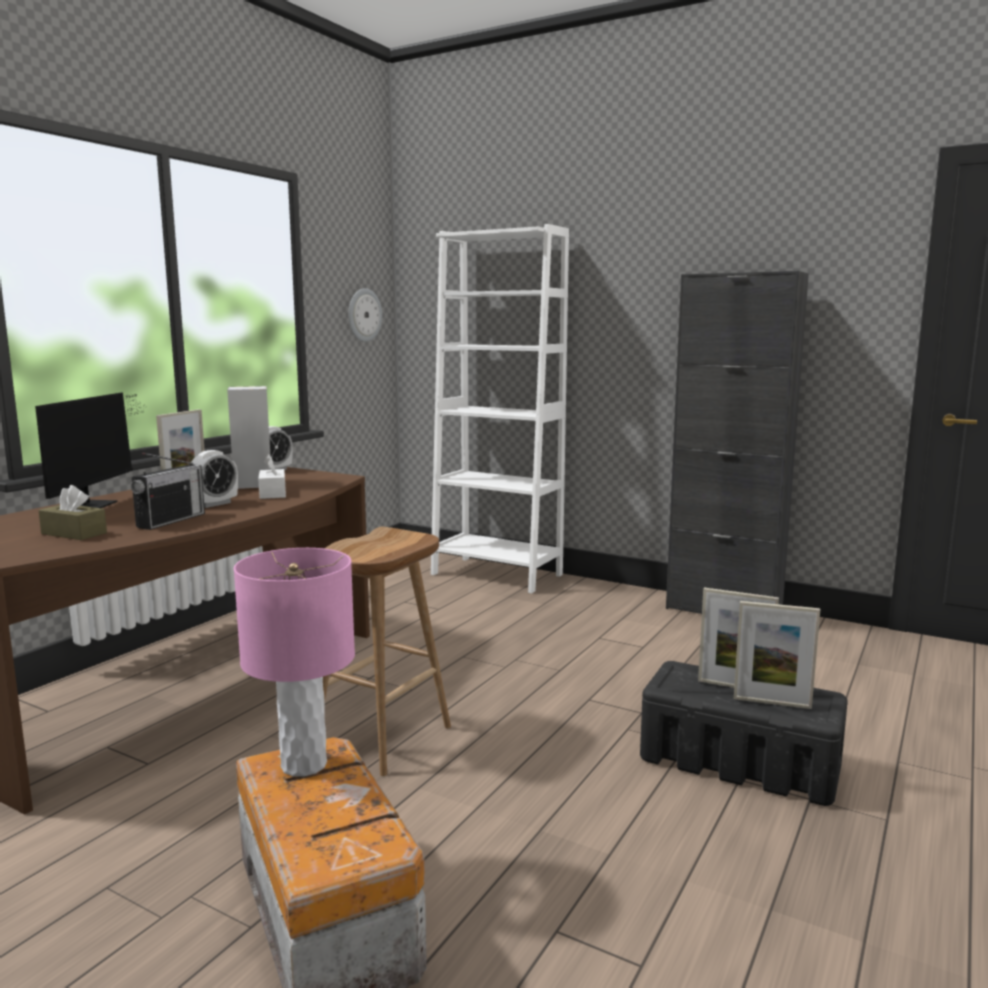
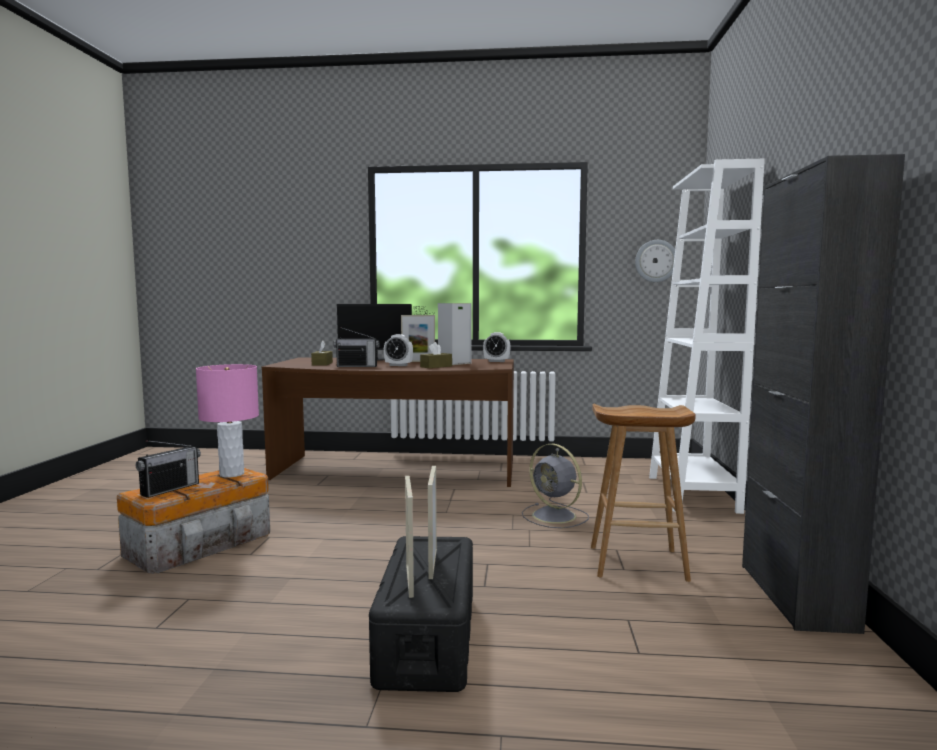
camera: 65 degrees right, 5 degrees down
white tissue box [258,454,286,499] -> brown tissue box [420,342,452,368]
brown stool [323,527,451,776] -> brown stool moved to [591,404,696,582]
none -> radio [136,440,201,498]
none -> grey fan [522,444,589,528]

